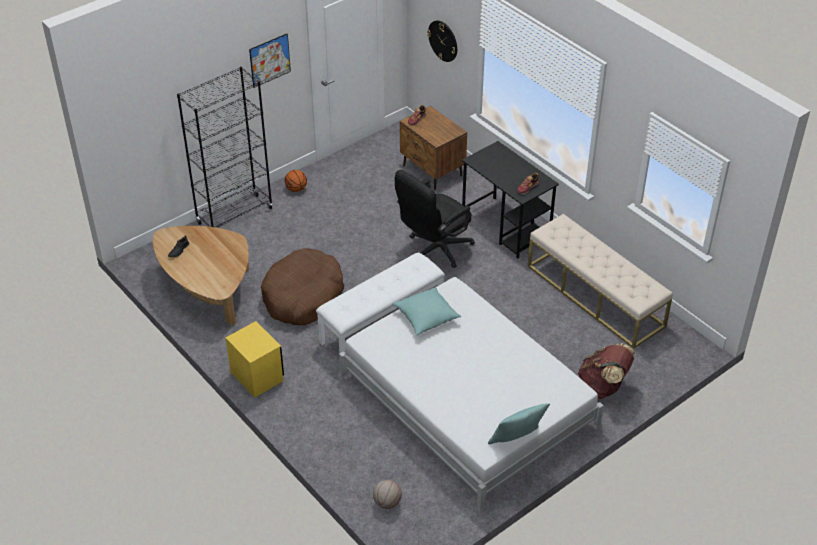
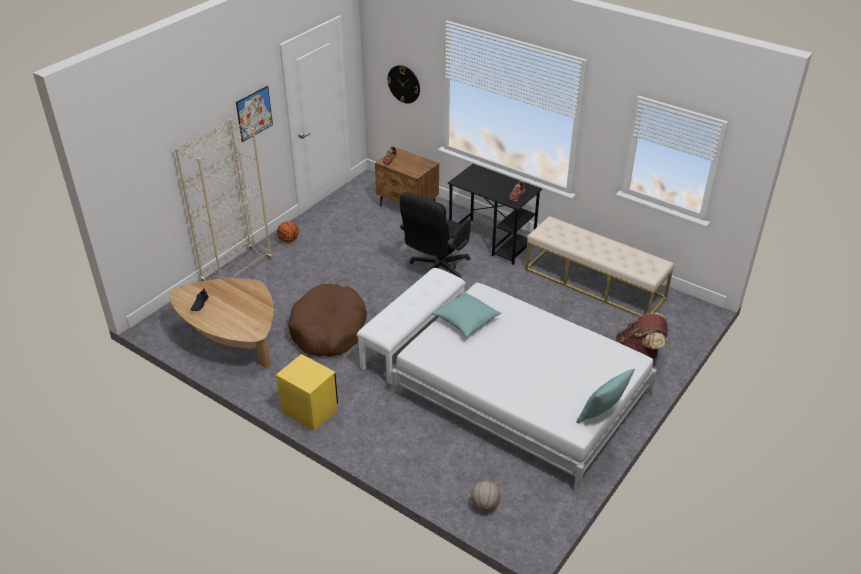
camera: 15 degrees left, 5 degrees down
black bookcase [177,66,273,228] -> beige bookcase [175,119,272,281]

